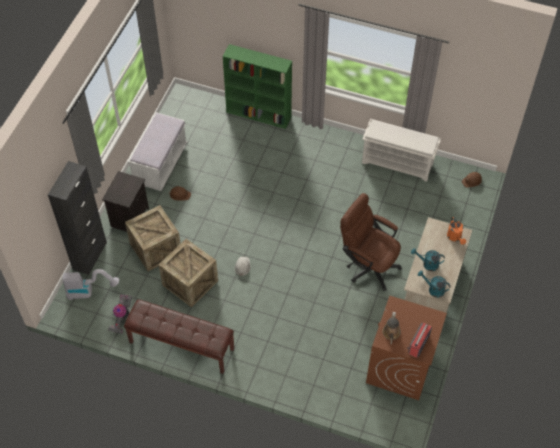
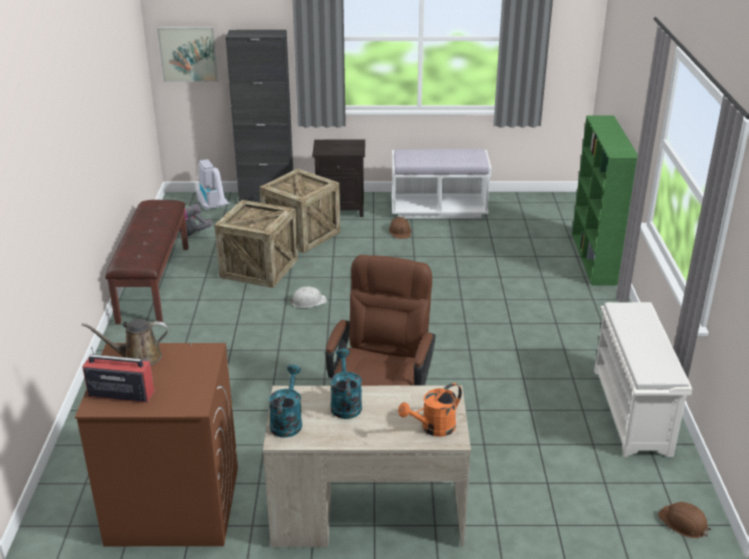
camera: 70 degrees right, 25 degrees down
none -> picture [157,27,218,82]

